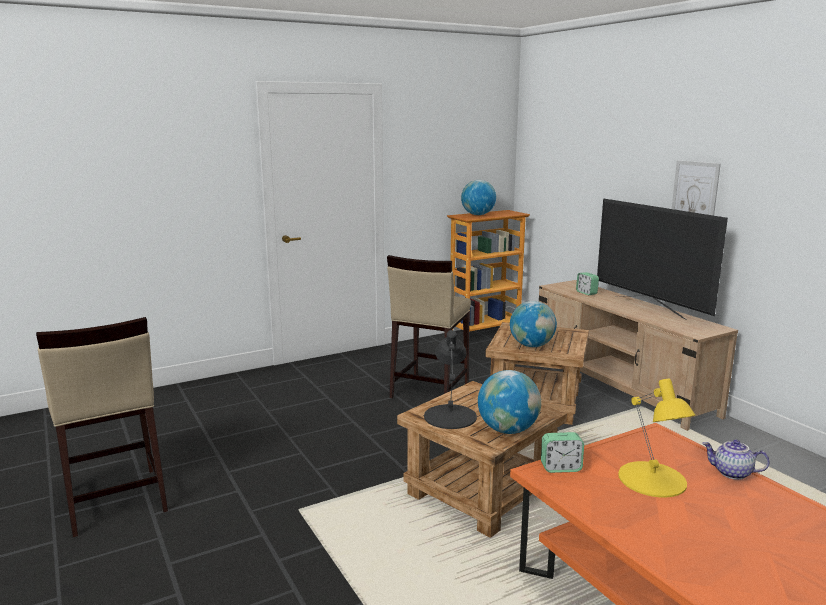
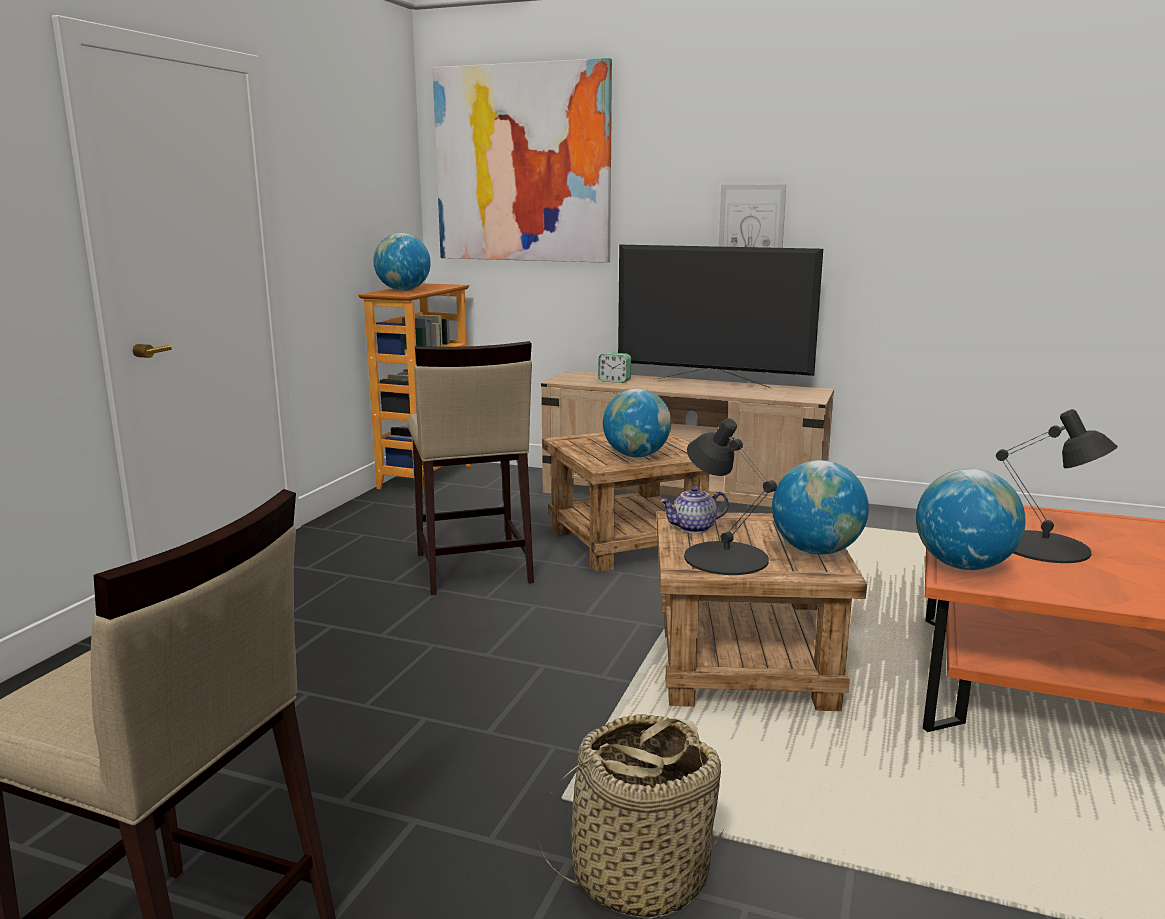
camera: 40 degrees left, 0 degrees up
alarm clock [541,432,584,473] -> globe [916,469,1026,570]
yellow table lamp [618,379,695,498] -> black table lamp [996,409,1118,563]
teapot [702,440,770,480] -> teapot moved to [660,486,729,533]
none -> picture [433,58,612,263]
none -> basket [539,714,725,919]

